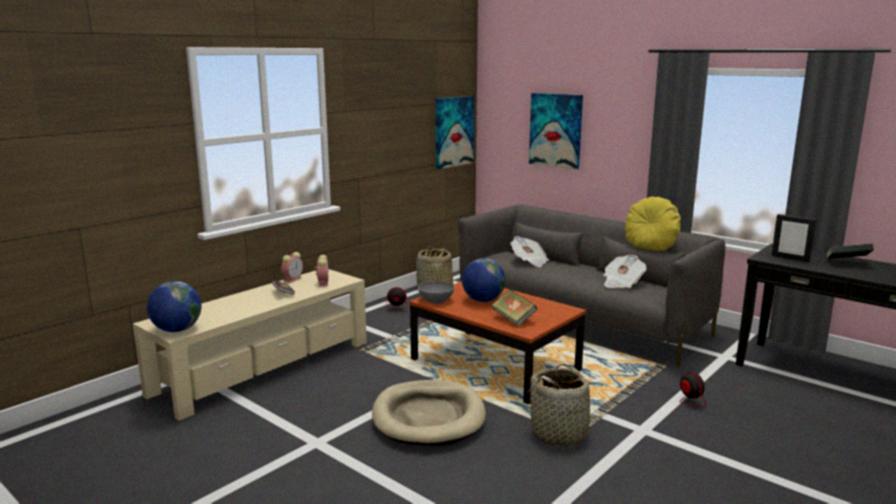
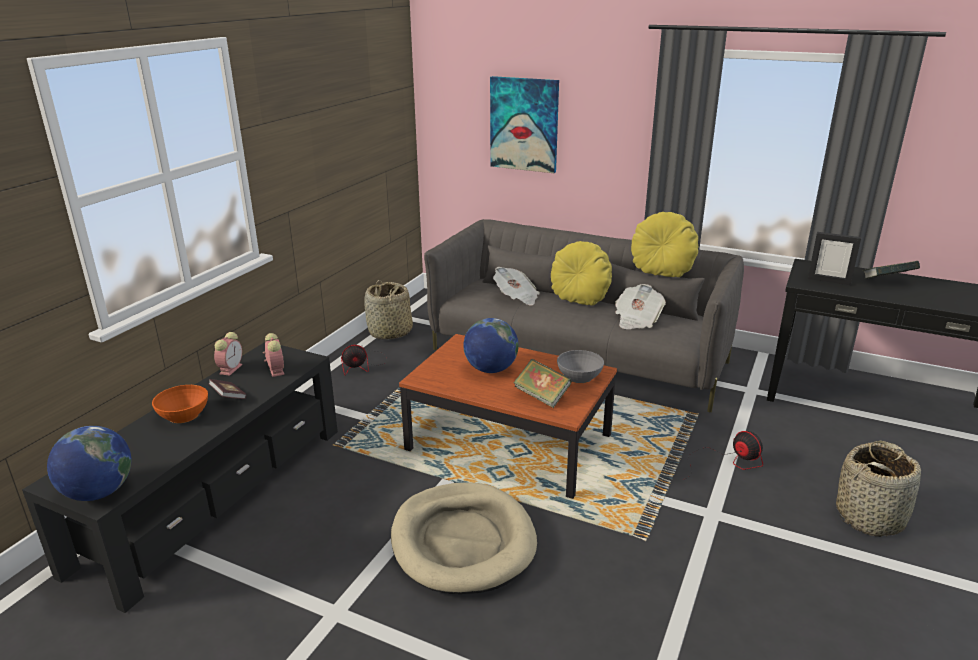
camera: 15 degrees left, 10 degrees up
beige tv stand [133,269,367,421] -> black tv stand [22,342,338,613]
grey bowl [418,281,455,304] -> grey bowl moved to [557,350,604,383]
picture [436,96,474,169] -> none
basket [523,364,604,445] -> basket moved to [836,441,921,537]
none -> orange bowl [152,385,208,423]
none -> yellow pillow [551,241,612,306]

